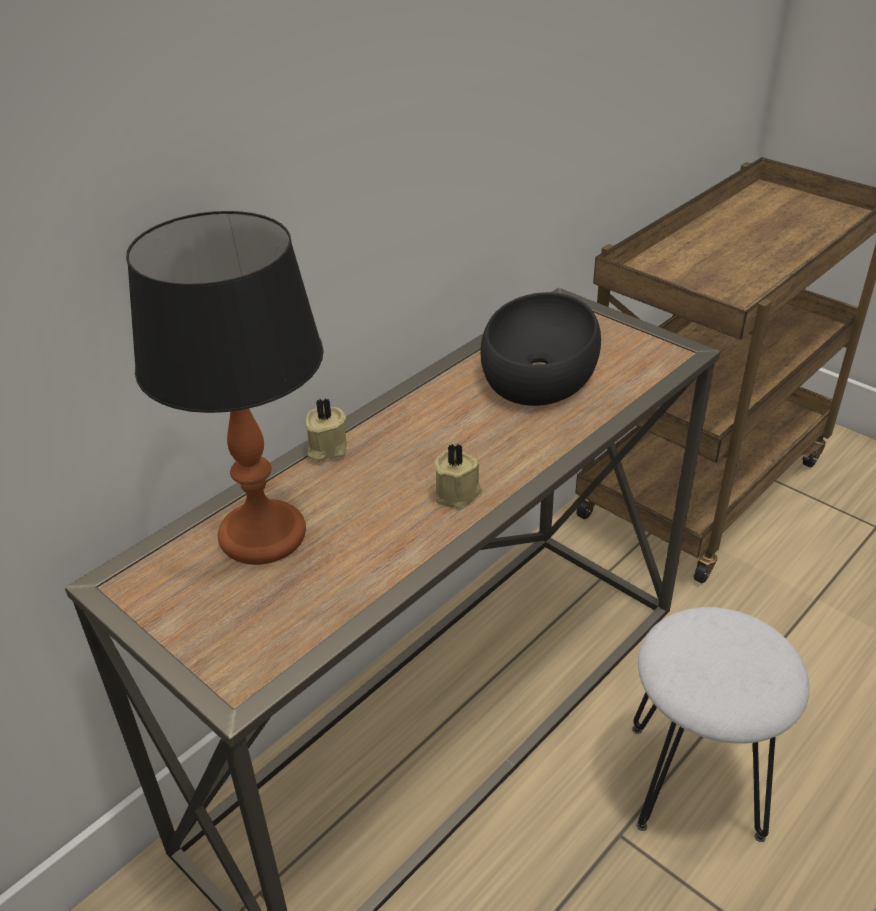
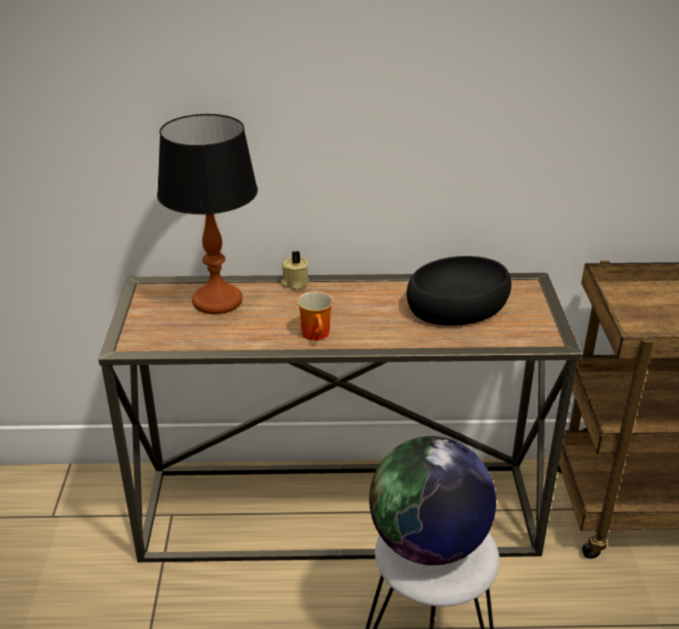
camera: 45 degrees right, 5 degrees down
beige candle [434,443,483,510] -> mug [297,291,333,340]
none -> globe [369,436,496,565]

